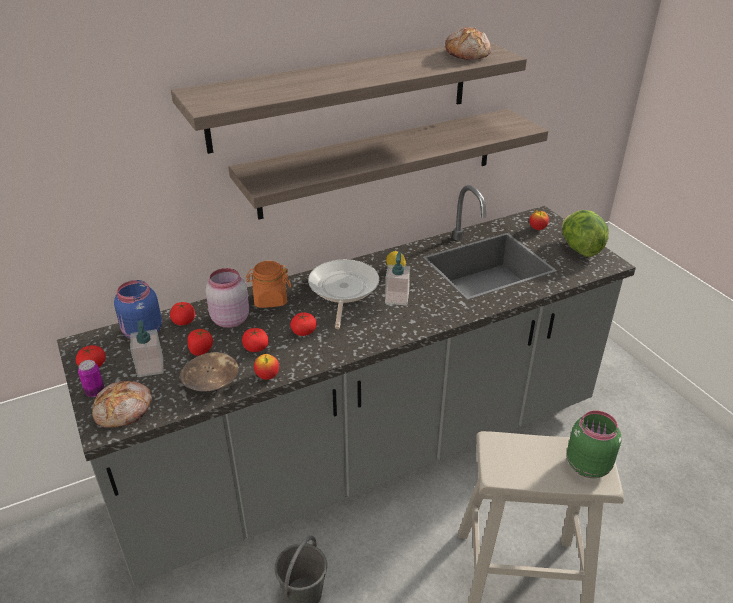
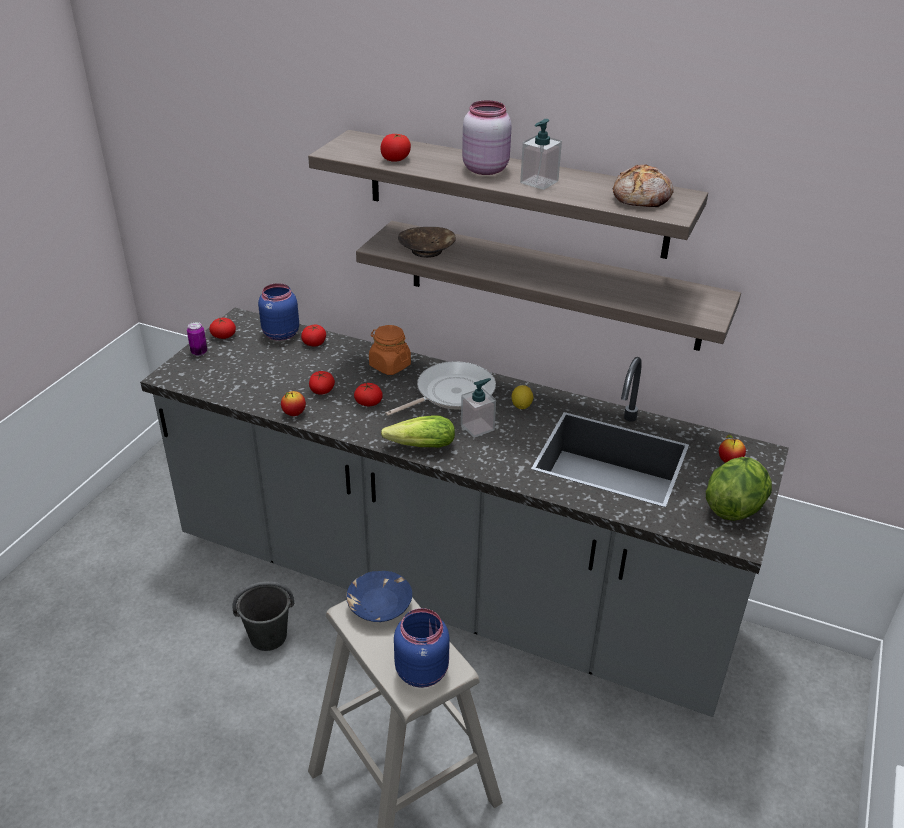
camera: 50 degrees right, 0 degrees up
bread [92,381,152,428] -> none
soap dispenser [130,321,164,377] -> soap dispenser moved to [520,119,562,190]
brown bowl [180,352,239,392] -> brown bowl moved to [398,227,456,258]
tomato [187,329,213,356] -> tomato moved to [381,134,411,162]
pink jar [205,268,249,328] -> pink jar moved to [462,100,512,175]
green jar [567,410,621,478] -> blue jar [394,608,450,688]
none -> blue bowl [346,571,412,622]
none -> lettuce [381,415,455,448]

